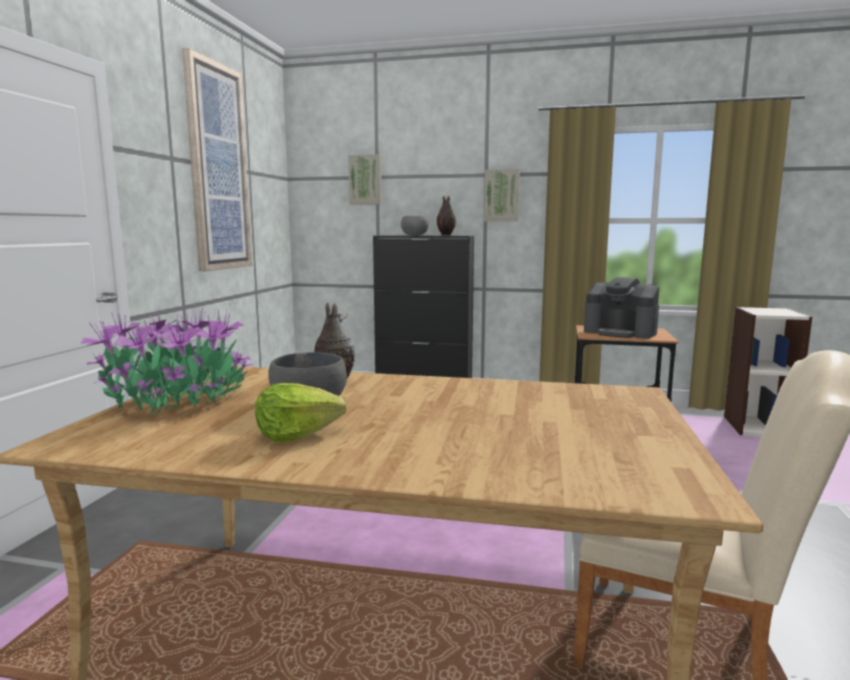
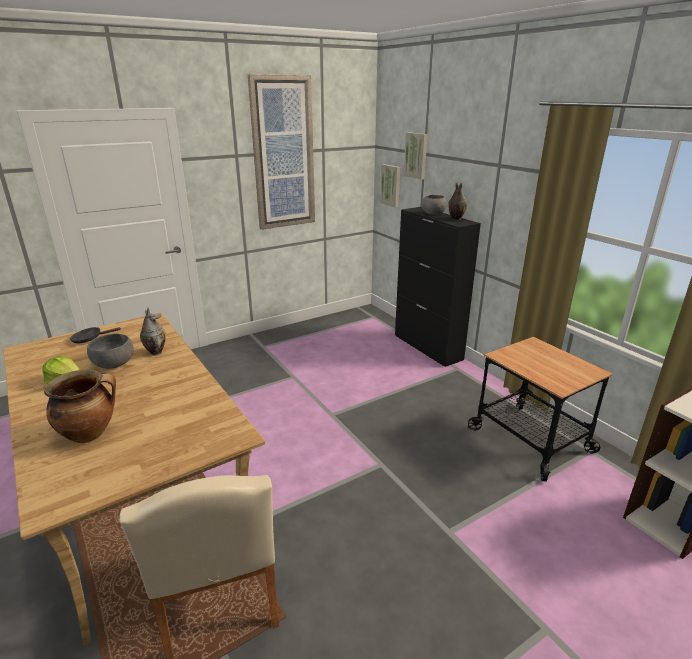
camera: 45 degrees right, 15 degrees up
potted plant [81,308,253,414] -> black frying pan [70,327,121,343]
picture [484,169,520,222] -> picture moved to [380,164,400,208]
coffee machine [584,277,659,339] -> none
none -> cooking pot [44,370,116,443]

